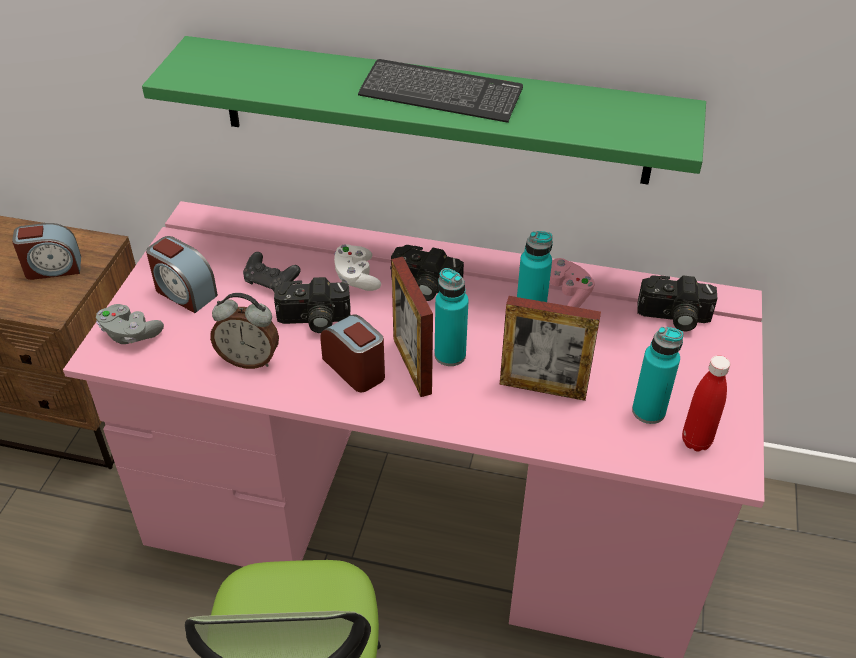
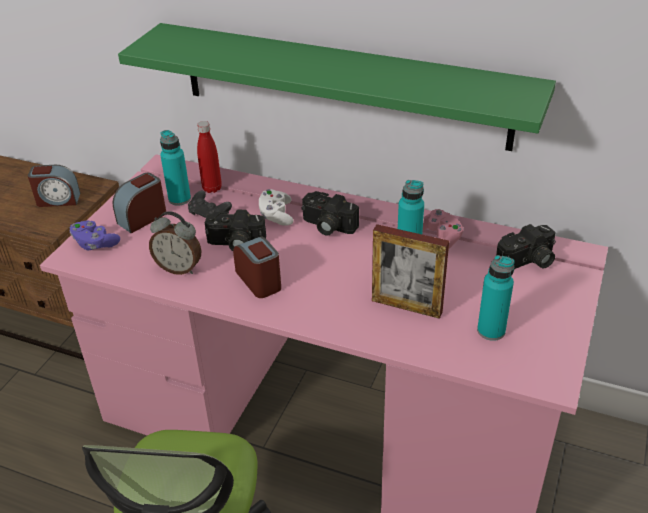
camera: 10 degrees right, 5 degrees down
grey game controller [96,304,164,344] -> purple game controller [70,220,120,251]
alarm clock [146,236,218,313] -> alarm clock turned 90 degrees clockwise [112,173,166,233]
keyboard [358,59,523,123] -> none
picture frame [391,257,433,397] -> none
turquoise bottle [435,268,469,366] -> turquoise bottle moved to [160,130,191,206]
camera [637,275,717,331] -> camera turned 45 degrees counterclockwise [496,224,556,269]
red bottle [682,355,730,451] -> red bottle moved to [197,121,222,193]

